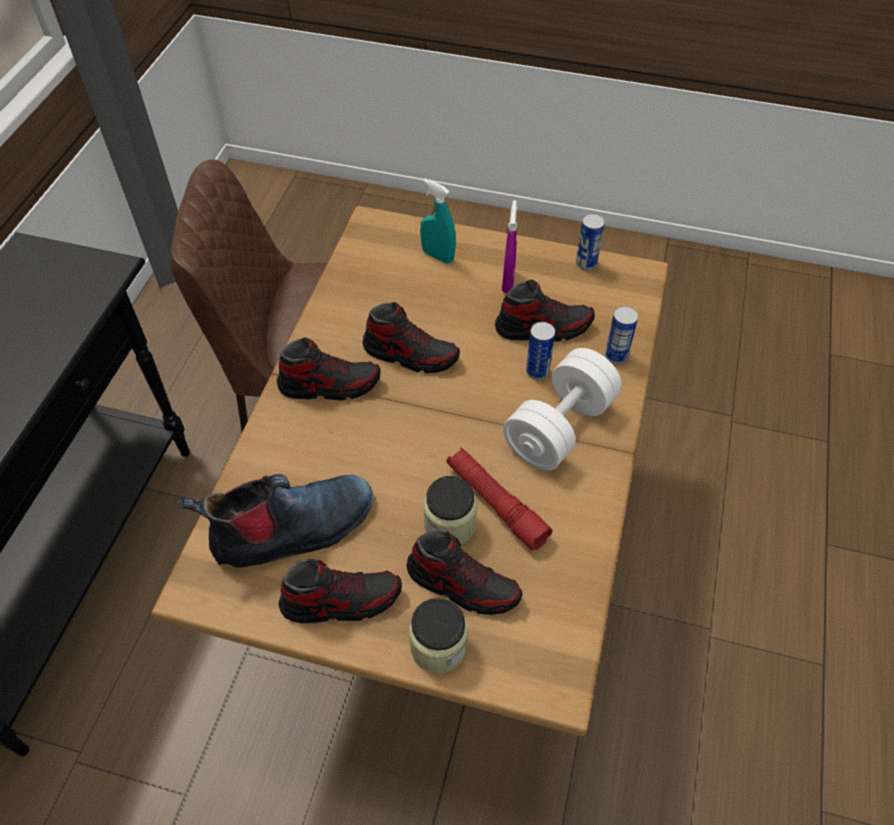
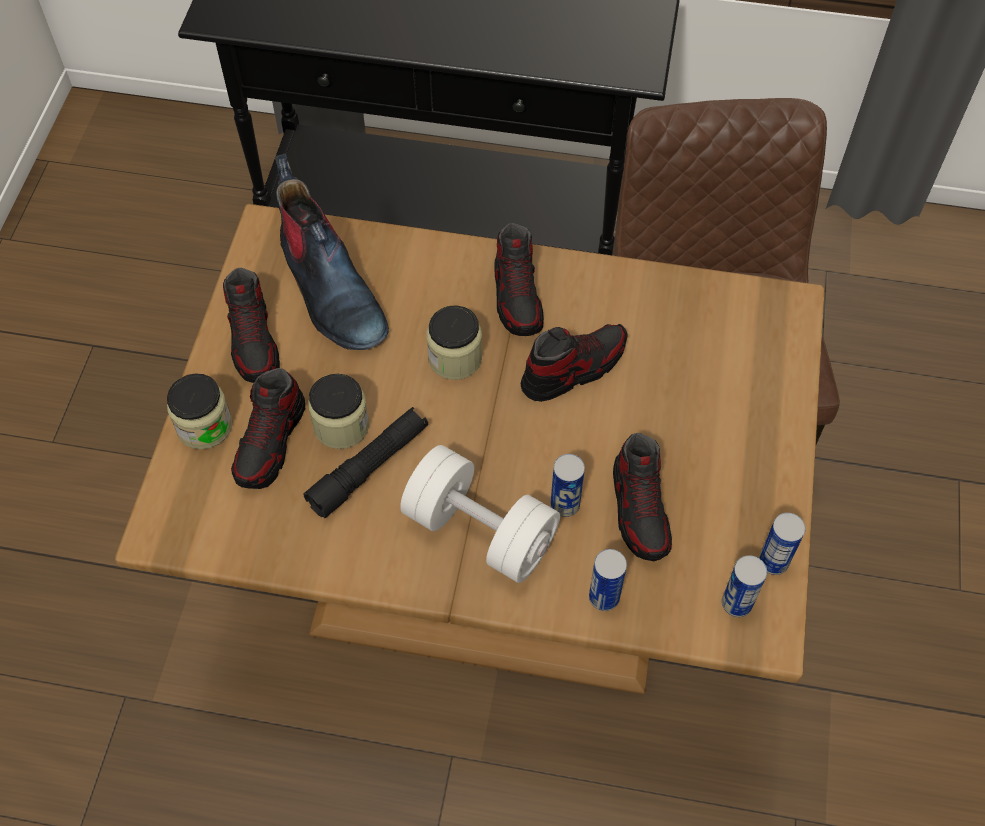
camera: 85 degrees right, 5 degrees up
shoe [363,302,460,373] -> shoe turned 135 degrees counterclockwise [521,324,628,402]
turquoise spray bottle [420,179,456,263] -> none
red flashlight [447,448,553,551] -> black flashlight [304,407,428,518]
purple spray bottle [502,200,517,293] -> none
none -> jar [426,305,482,380]
none -> can [722,555,767,617]

